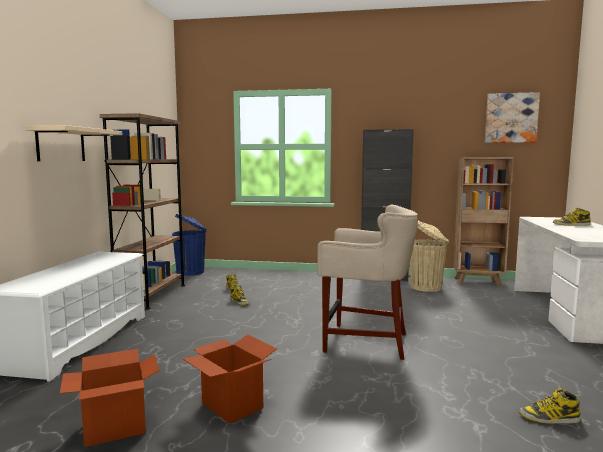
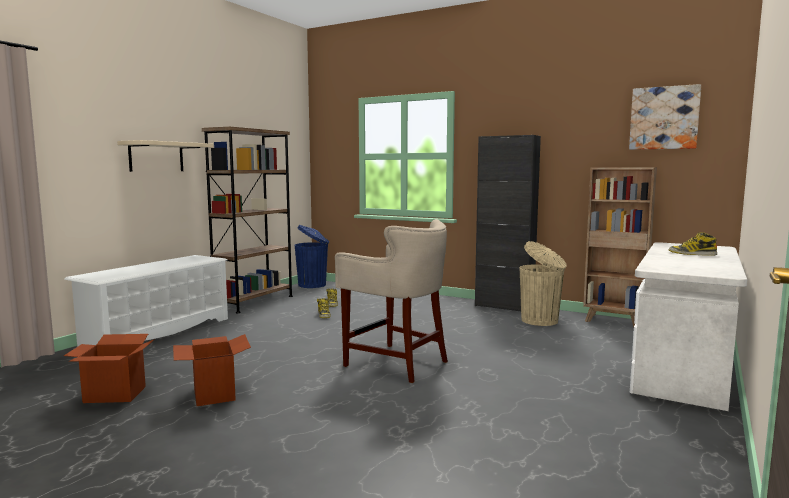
camera: 20 degrees right, 0 degrees up
boot [519,388,580,424] -> none

